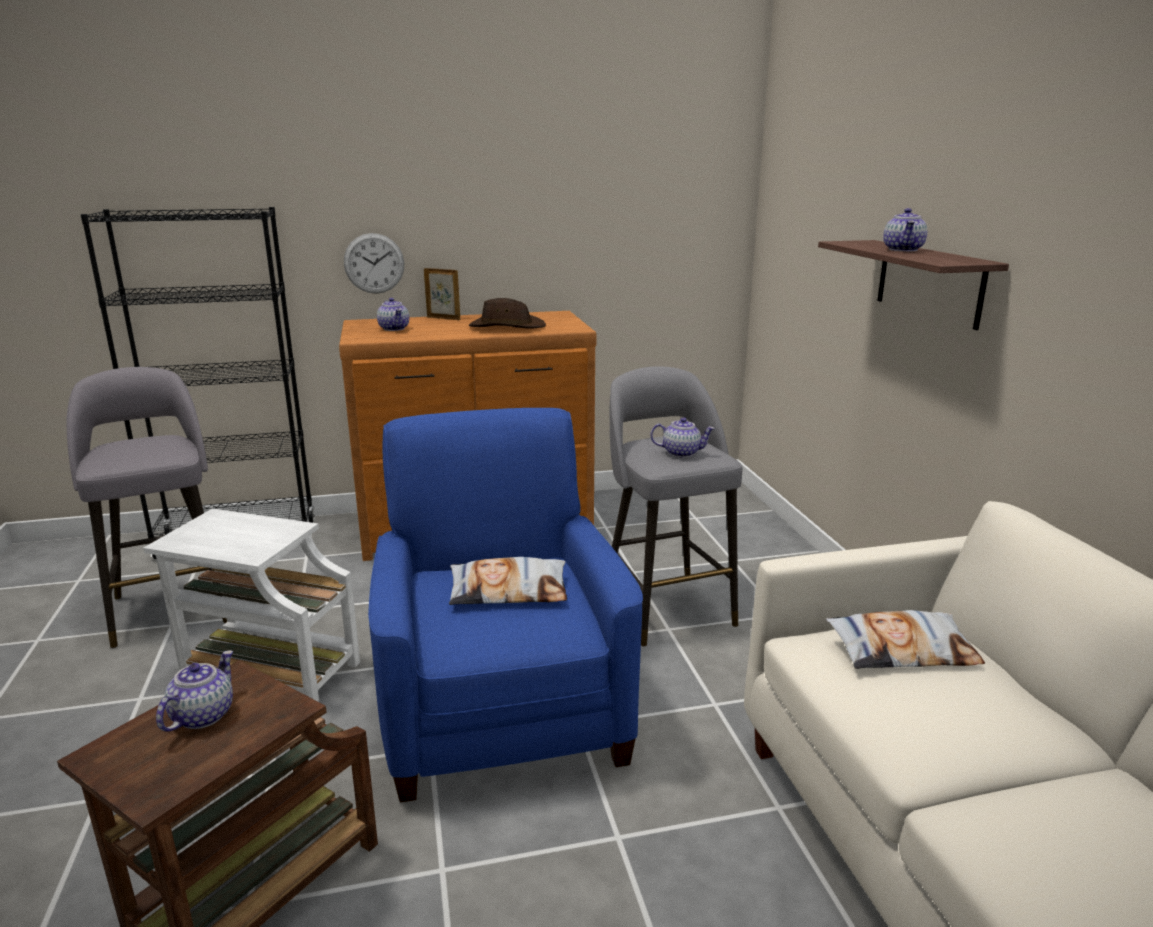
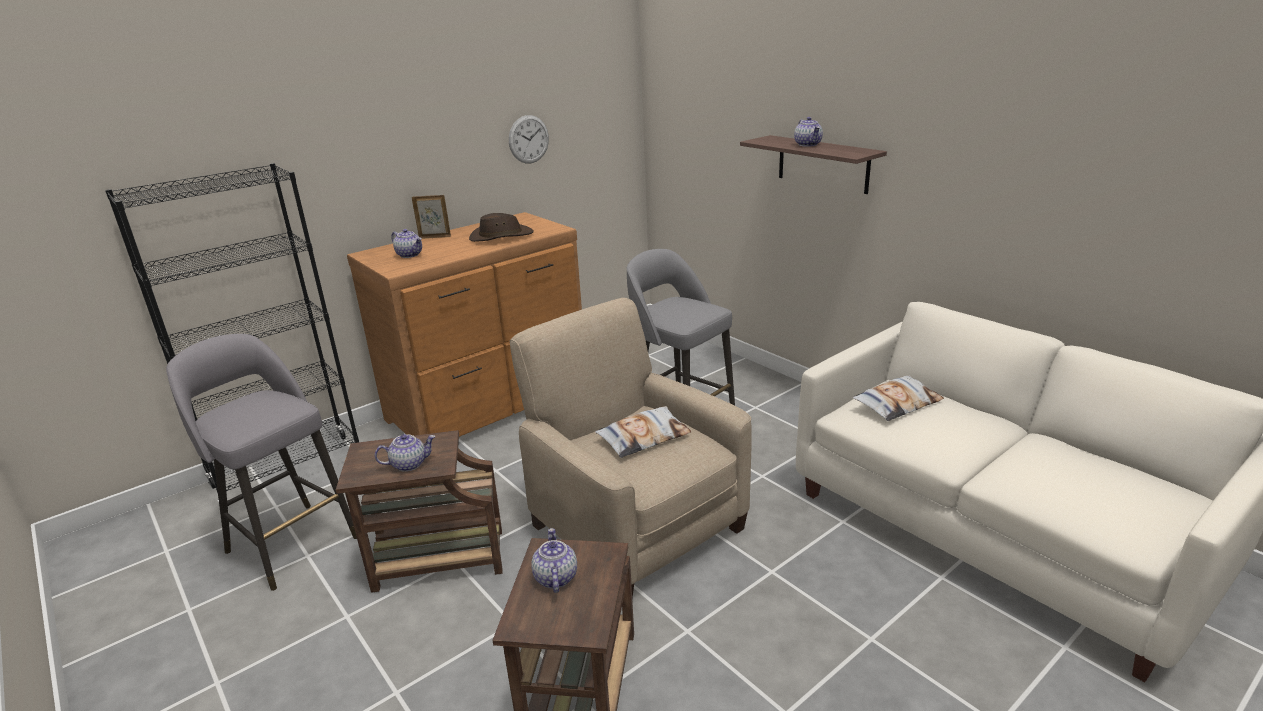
camera: 25 degrees left, 5 degrees up
white side table [143,508,360,703] -> brown side table [336,430,503,593]
wall clock [344,233,404,294] -> wall clock moved to [509,115,549,164]
blue armchair [368,408,643,803] -> beige armchair [510,298,752,597]
teapot [650,417,715,457] -> teapot moved to [375,434,435,472]

